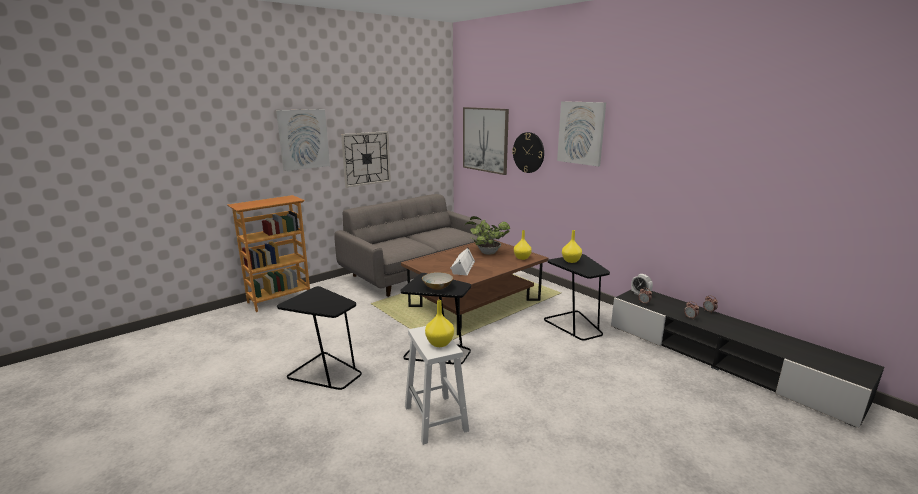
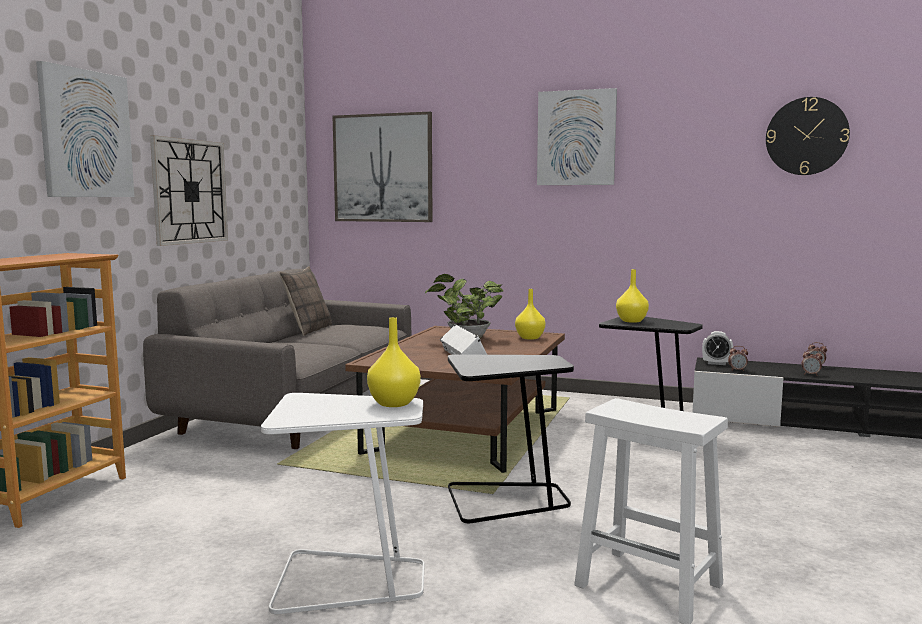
camera: 30 degrees left, 10 degrees down
black side table [277,286,362,390] -> white side table [261,393,424,614]
bowl [422,272,453,290] -> none
yellow vase [425,300,454,347] -> yellow vase moved to [367,317,421,407]
wall clock [512,132,544,173] -> wall clock moved to [766,97,850,175]
none -> pillow [279,266,332,336]

